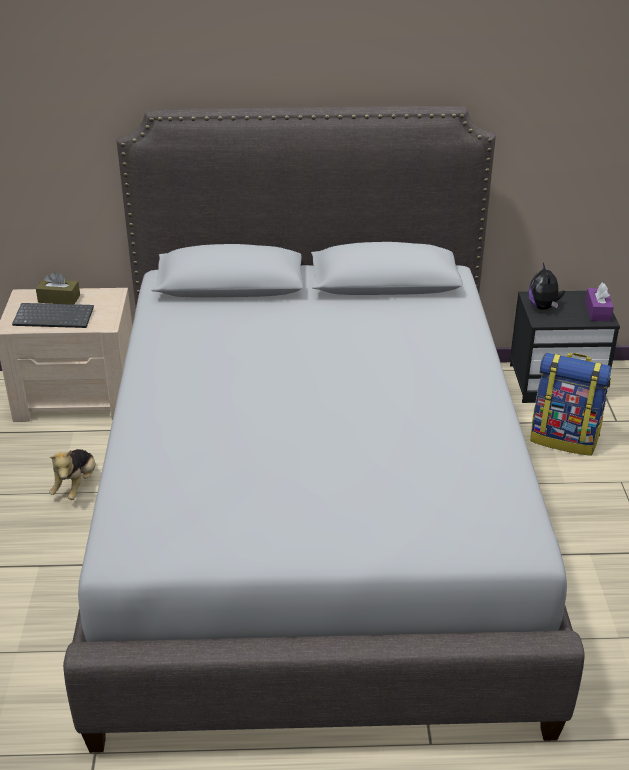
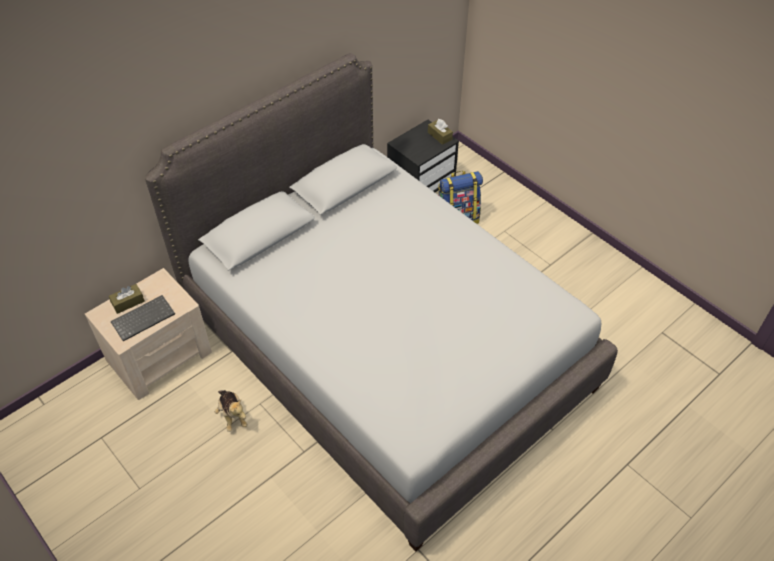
camera: 40 degrees left, 15 degrees up
plush toy [529,263,565,310] -> none
purple tissue box [585,283,614,321] -> brown tissue box [428,119,453,145]

